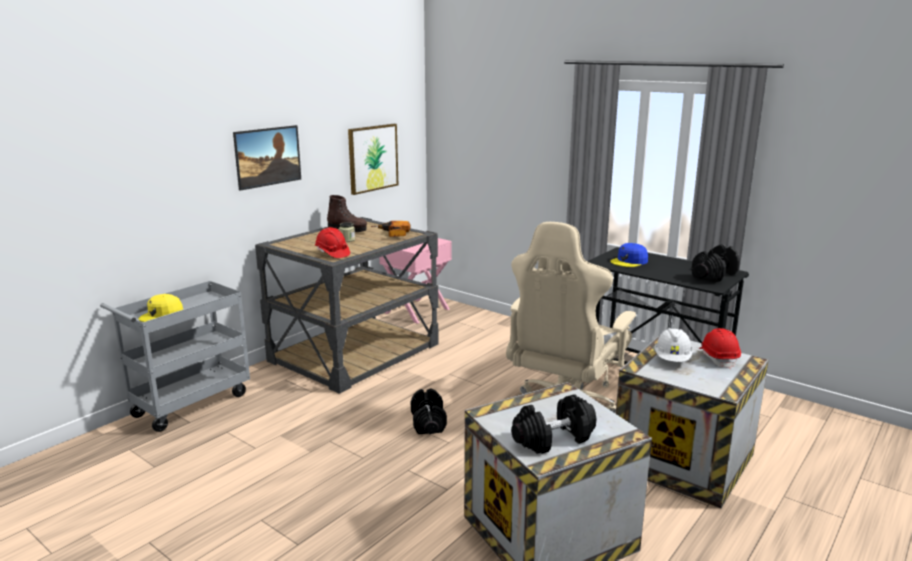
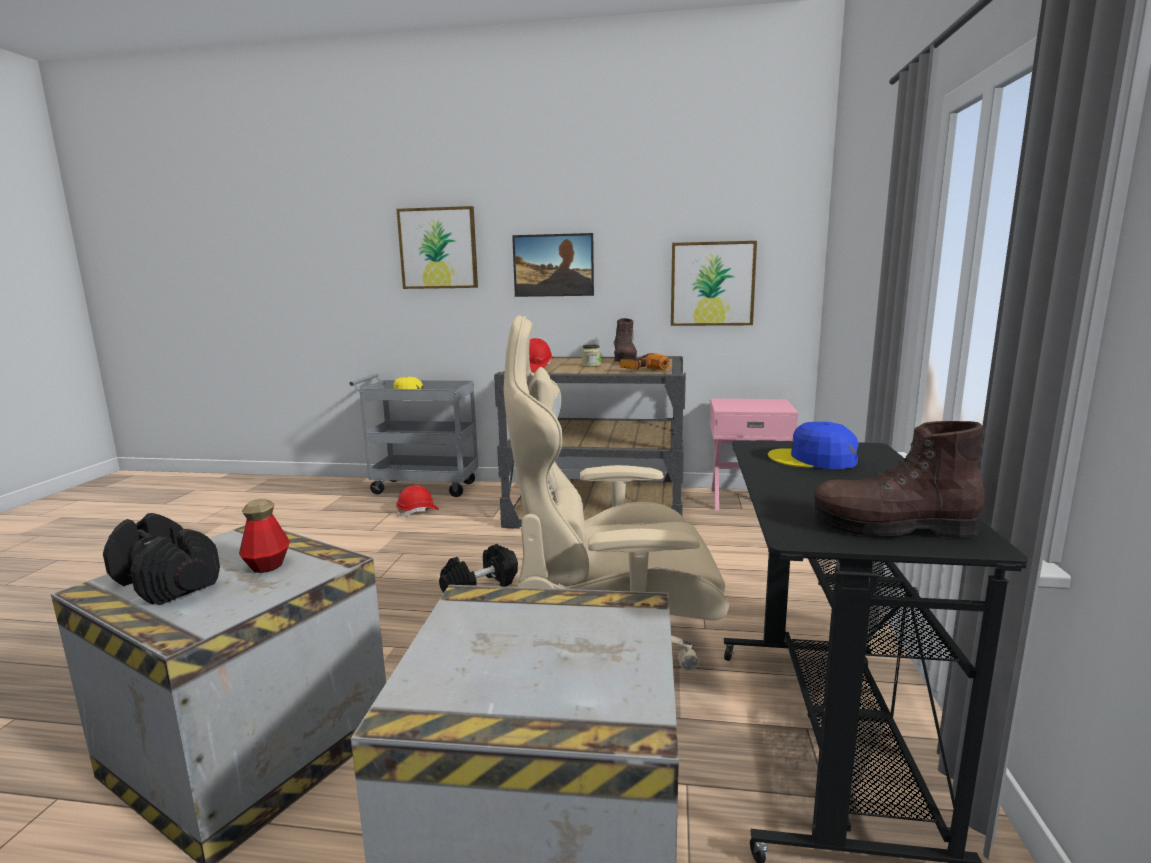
camera: 60 degrees right, 5 degrees down
white hard hat [654,328,693,362] -> none
black dumbbell [691,244,740,283] -> brown boot [814,421,985,538]
red hard hat [698,328,741,369] -> red hard hat moved to [396,485,439,517]
none -> bottle [239,499,290,573]
none -> picture [396,206,478,289]

